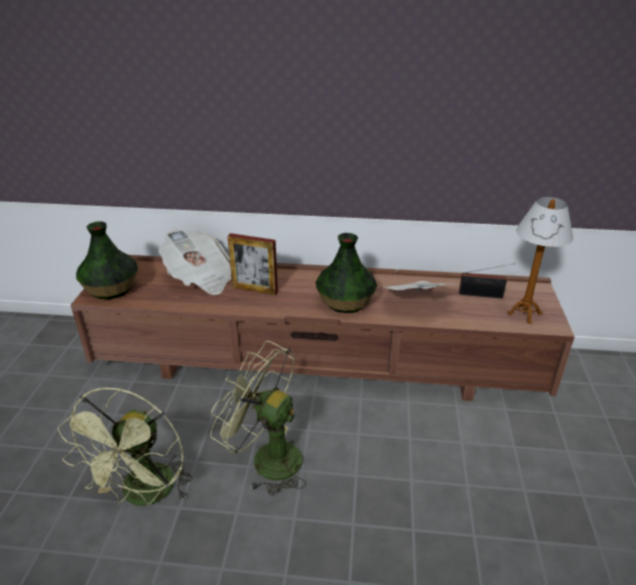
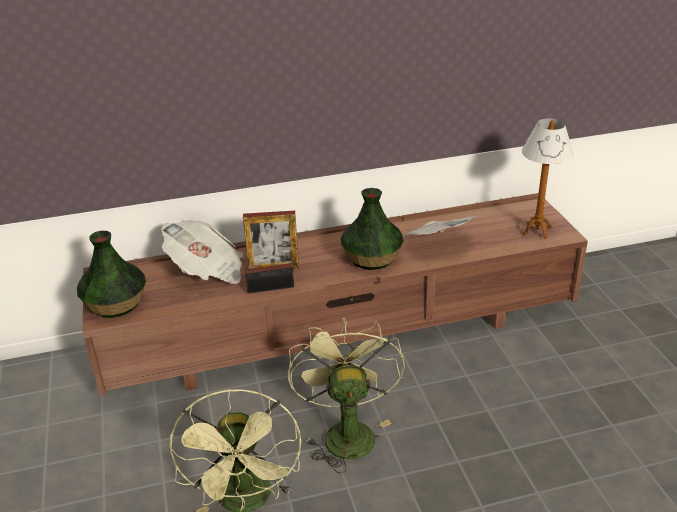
camera: 20 degrees left, 0 degrees up
green fan [210,341,306,496] -> green fan turned 75 degrees clockwise [288,317,405,473]
radio [459,263,515,299] -> radio moved to [245,248,297,293]

